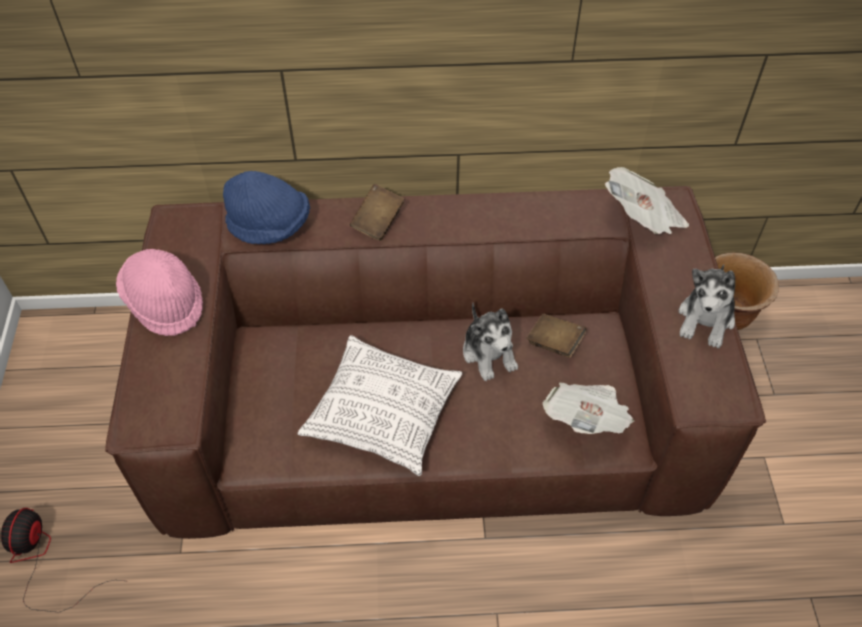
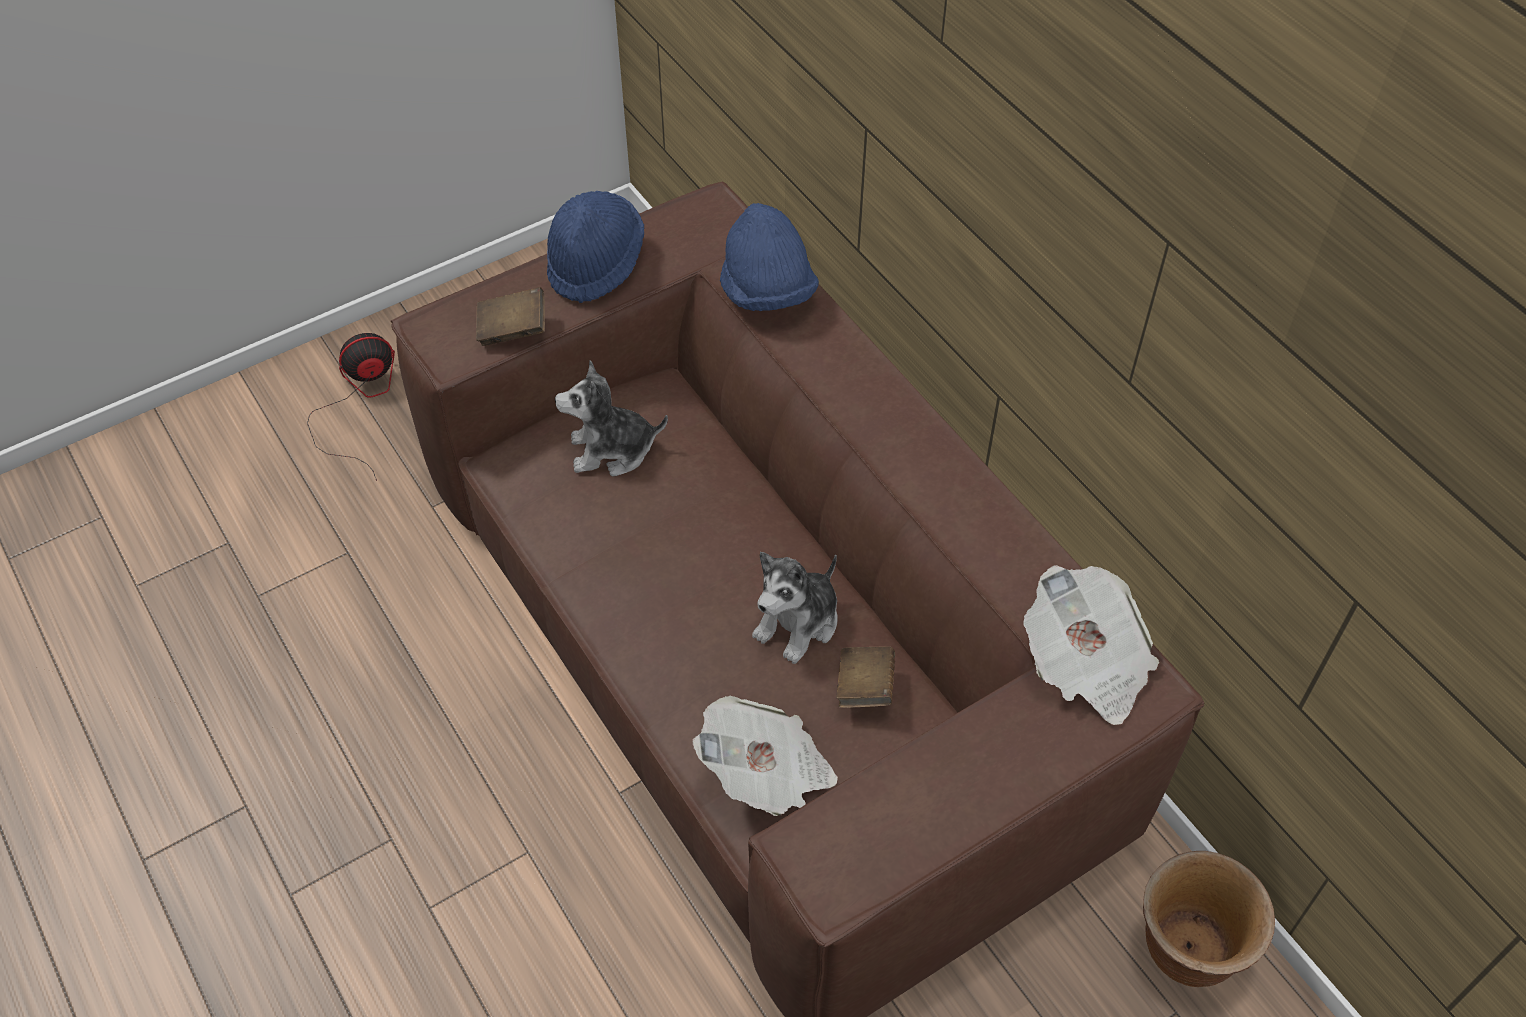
camera: 60 degrees right, 0 degrees up
pink hat [116,249,203,336] -> blue hat [547,191,644,303]
pillow [298,335,463,476] -> none
brown book [350,184,404,241] -> brown book moved to [476,287,545,346]
plush toy [678,264,735,349] -> plush toy moved to [555,361,668,477]

